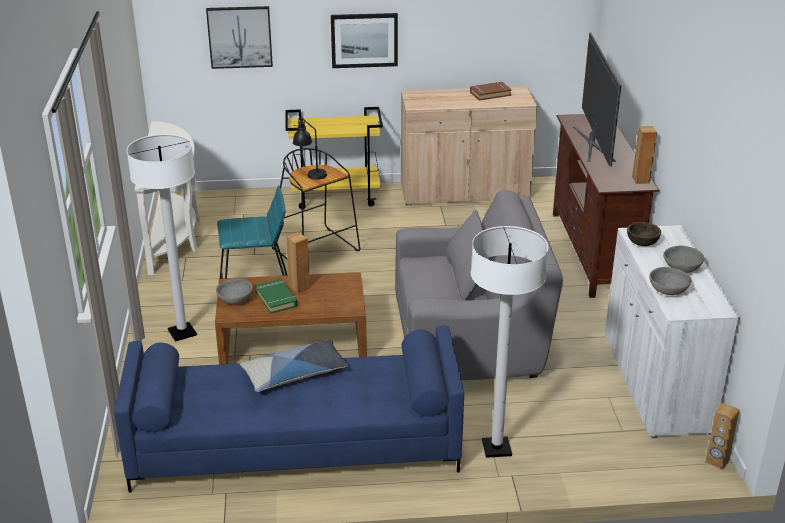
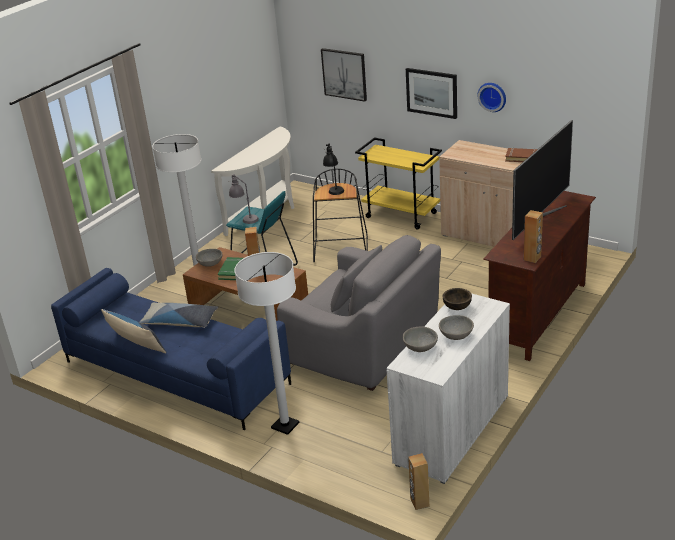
camera: 40 degrees right, 0 degrees up
none -> pillow [101,309,167,353]
none -> grey table lamp [228,174,259,224]
none -> wall clock [477,83,506,112]

